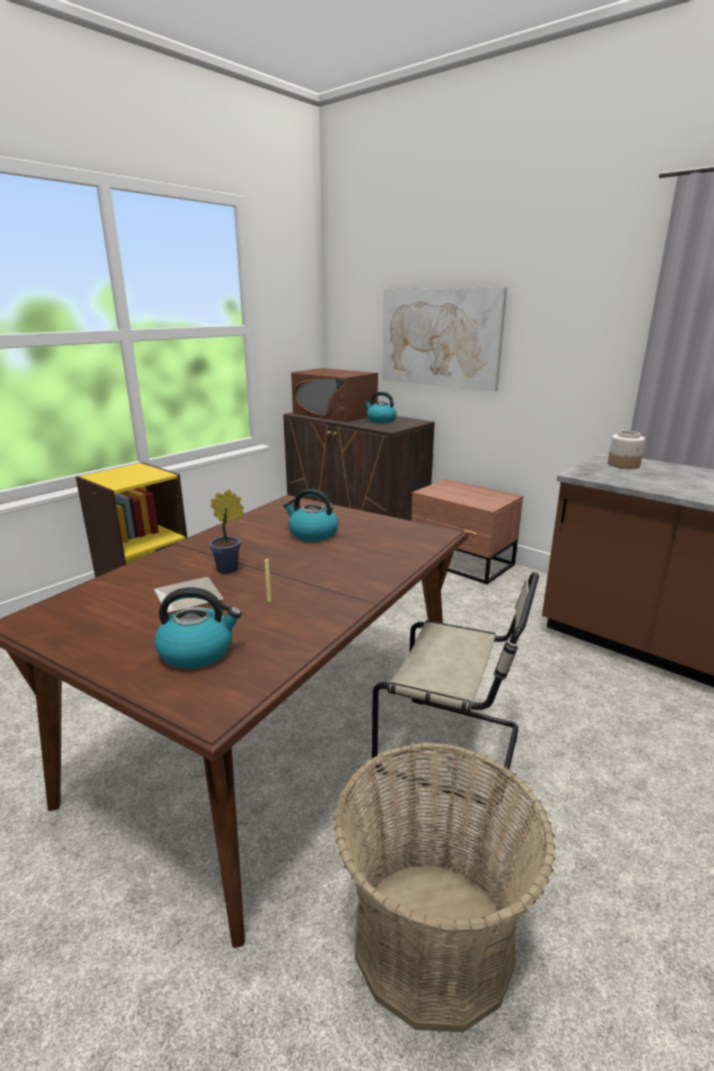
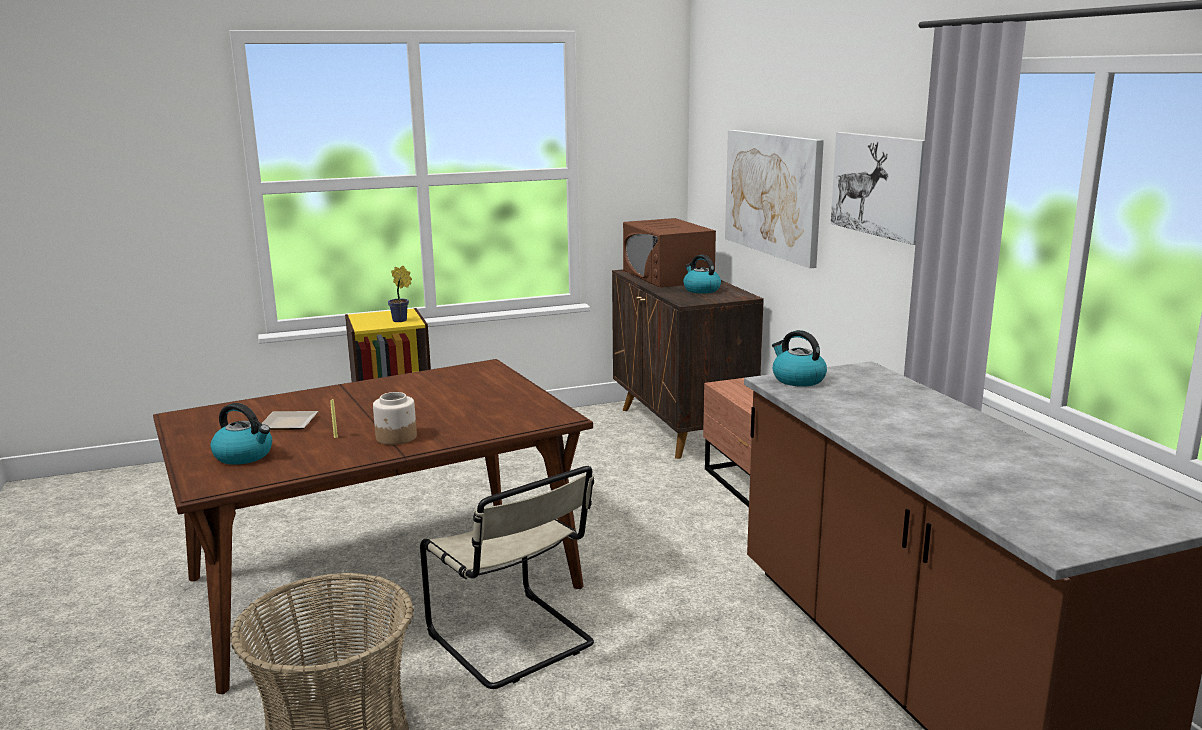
camera: 30 degrees right, 5 degrees down
potted plant [209,490,244,574] -> potted plant moved to [388,266,412,322]
kettle [283,489,338,542] -> kettle moved to [772,330,827,387]
jar [608,431,645,469] -> jar moved to [373,392,417,445]
none -> picture [831,132,925,245]

